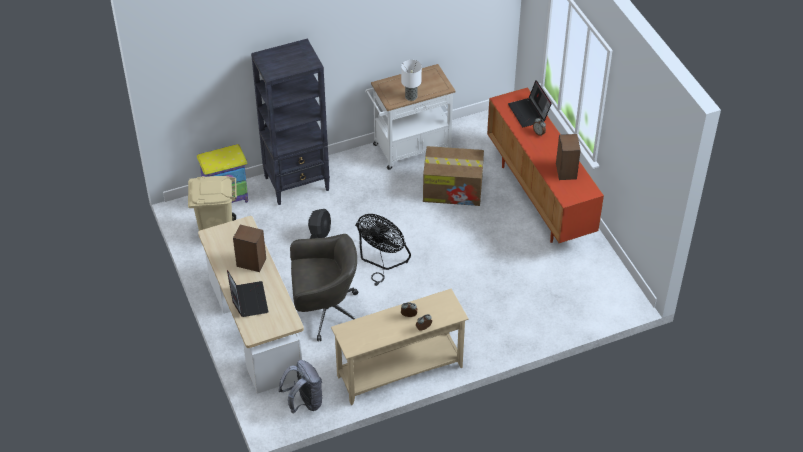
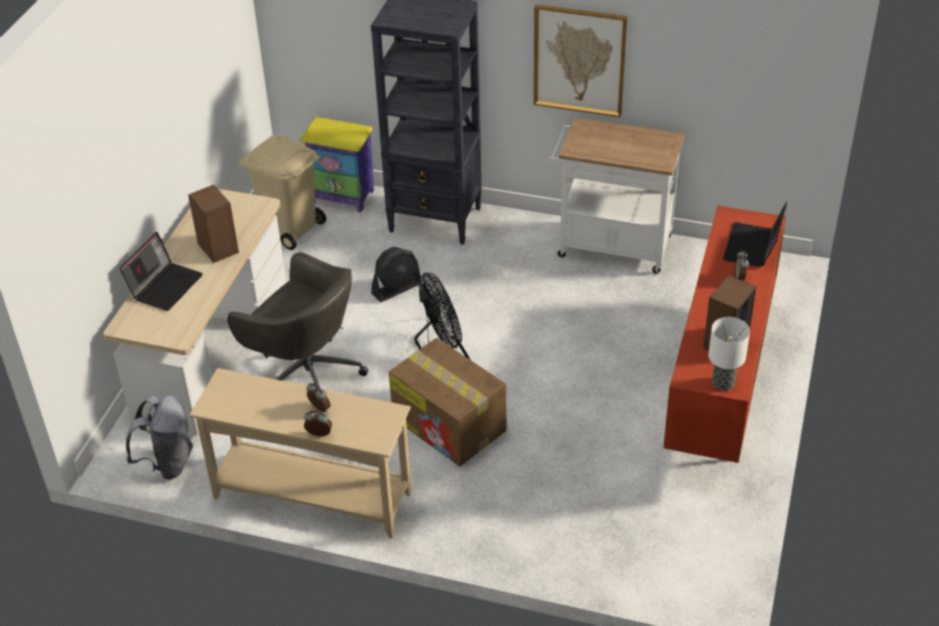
camera: 40 degrees right, 5 degrees down
table lamp [401,60,422,101] -> table lamp moved to [708,317,750,391]
cardboard box [423,146,484,206] -> cardboard box moved to [389,338,507,467]
none -> picture [534,4,627,117]

